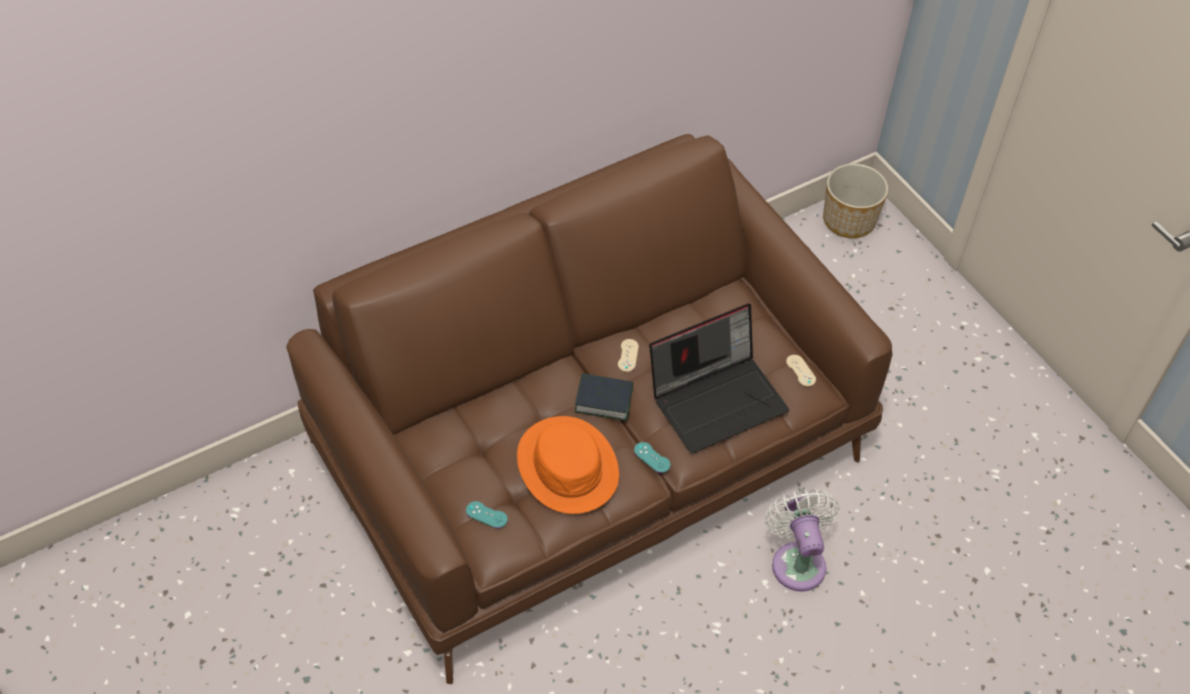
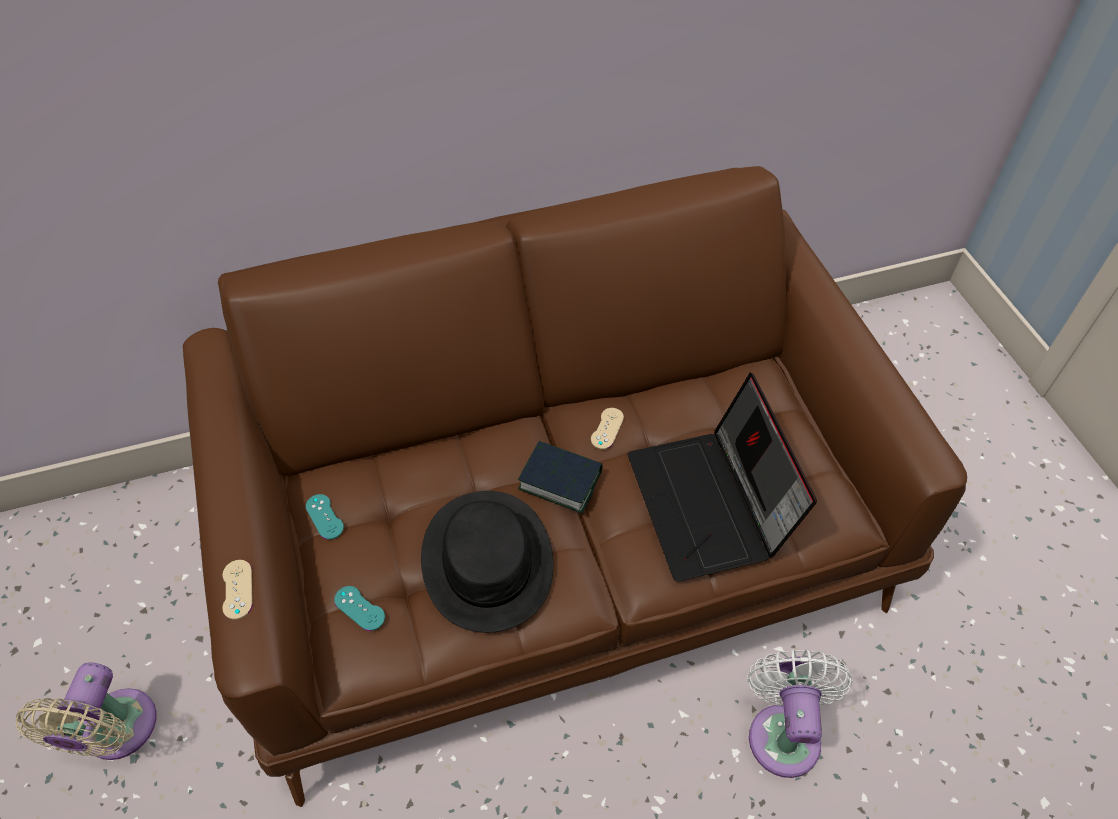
camera: 15 degrees right, 0 degrees up
orange hat [517,416,619,514] -> black hat [421,491,553,633]
turquoise game controller [634,442,671,473] -> turquoise game controller moved to [306,494,344,539]
laptop [649,303,789,454] -> laptop turned 90 degrees clockwise [627,373,817,581]
beige game controller [786,355,816,387] -> beige game controller moved to [222,560,252,620]
planter [823,164,888,238] -> none
none -> beige fan [16,662,157,760]

